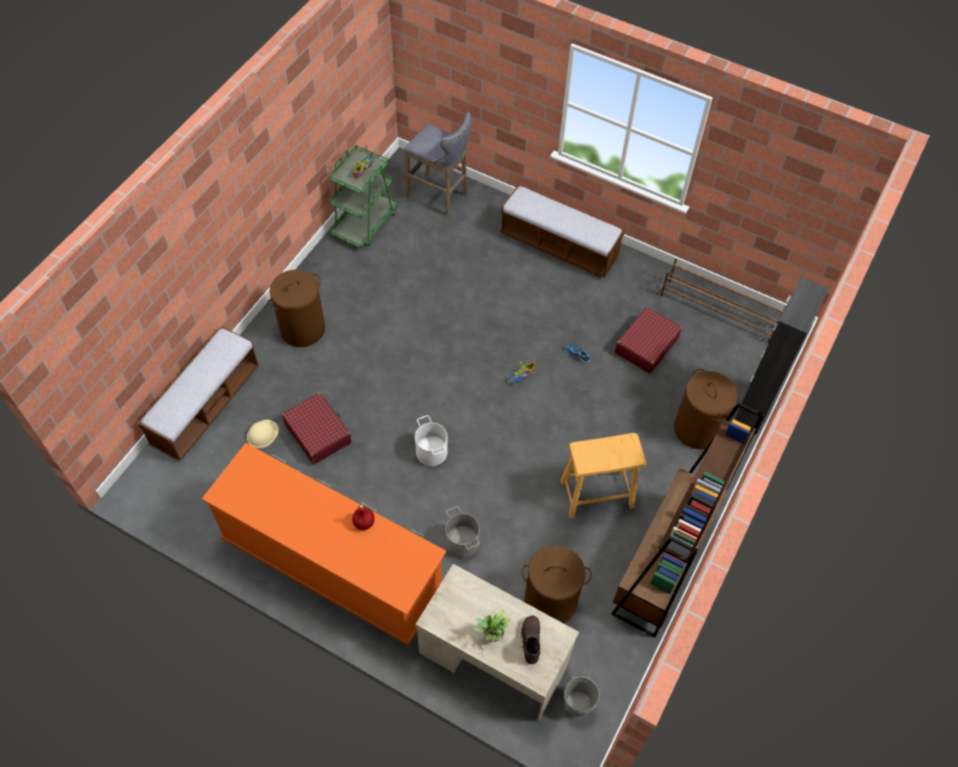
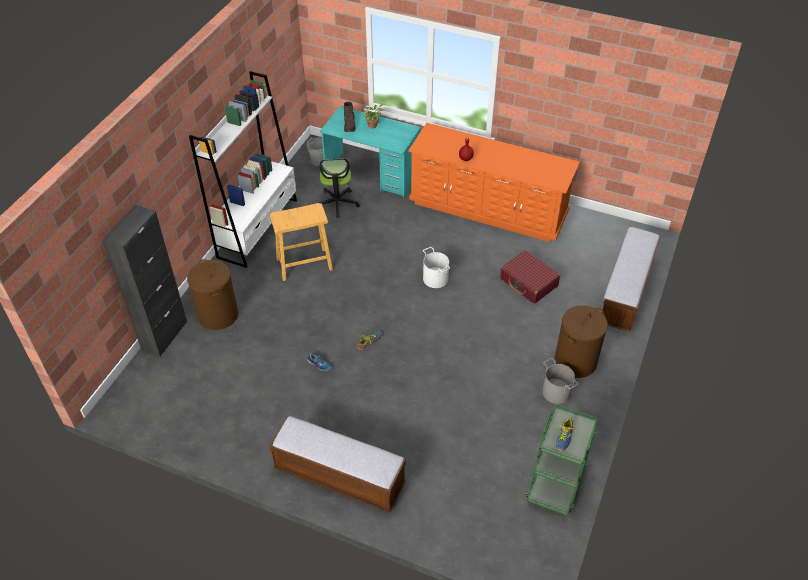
camera: 175 degrees right, 10 degrees down
beige hard hat [247,420,279,448] -> none
grey stool [404,112,472,217] -> none
beige desk [415,564,579,721] -> turquoise desk [320,106,421,198]
grey bucket [445,506,480,558] -> grey bucket moved to [542,358,578,404]
brown laundry basket [521,546,592,623] -> office chair [319,159,360,218]
brown bookcase [611,402,764,637] -> white bookcase [189,71,297,268]
red suitcase [615,307,682,373] -> none
brown shoe rack [660,259,786,344] -> none

